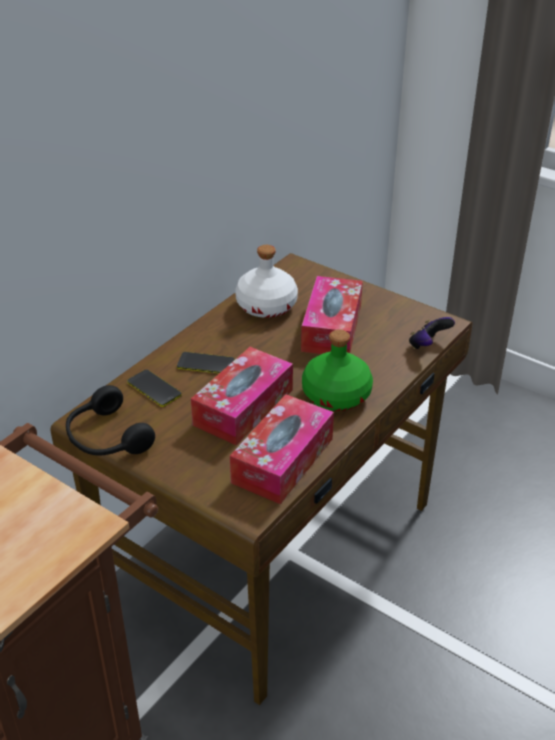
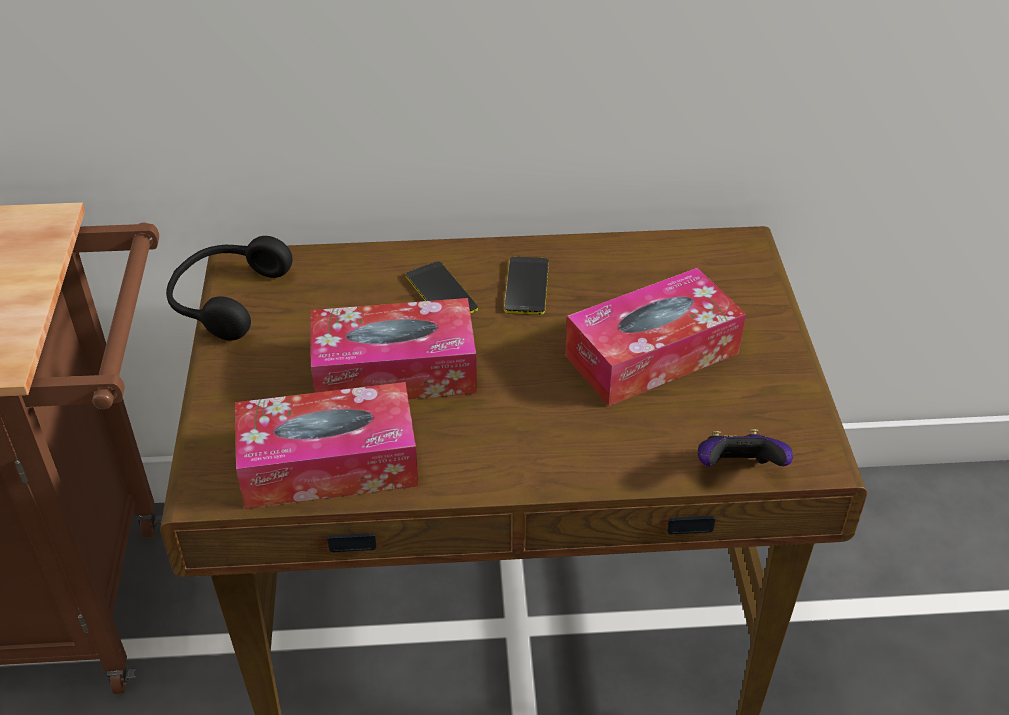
camera: 50 degrees right, 5 degrees up
phone [127,369,182,407] -> phone moved to [504,257,549,315]
white bottle [235,245,298,318] -> none
green bottle [302,329,373,411] -> none

